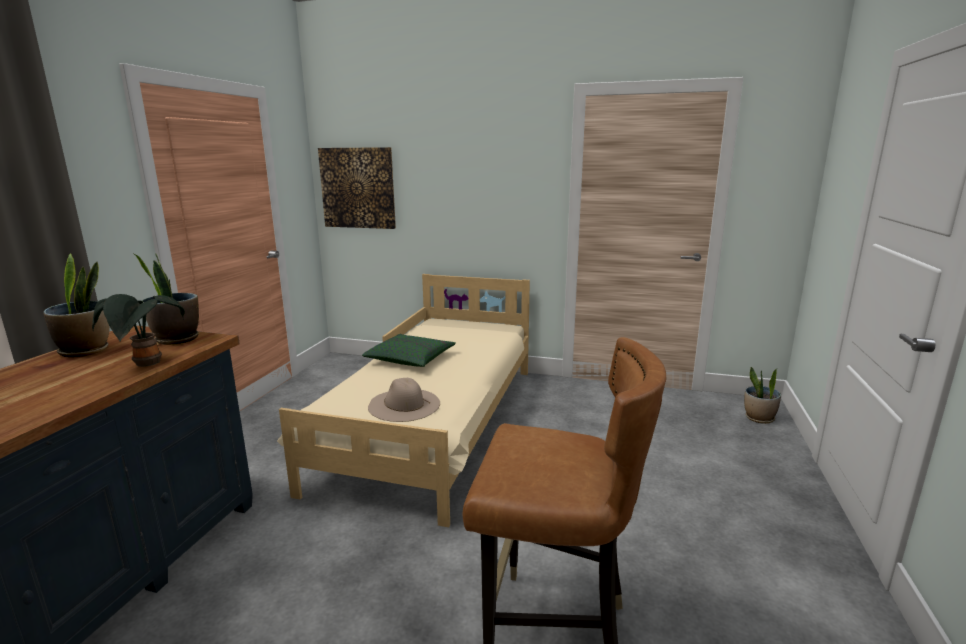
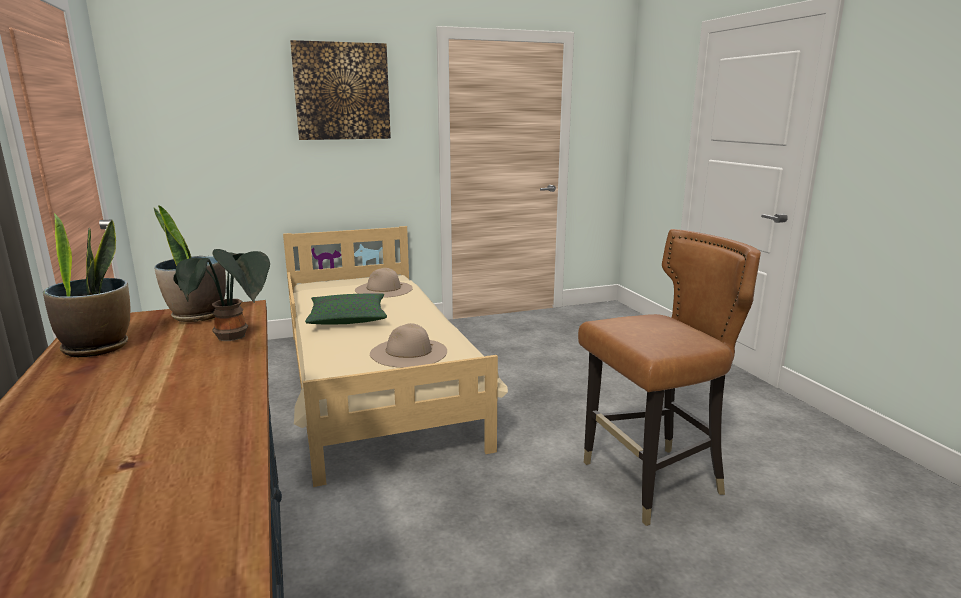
camera: 35 degrees left, 0 degrees up
picture [318,147,396,229] -> picture moved to [290,40,391,140]
potted plant [744,367,781,424] -> none
none -> beige hat [355,268,413,298]

